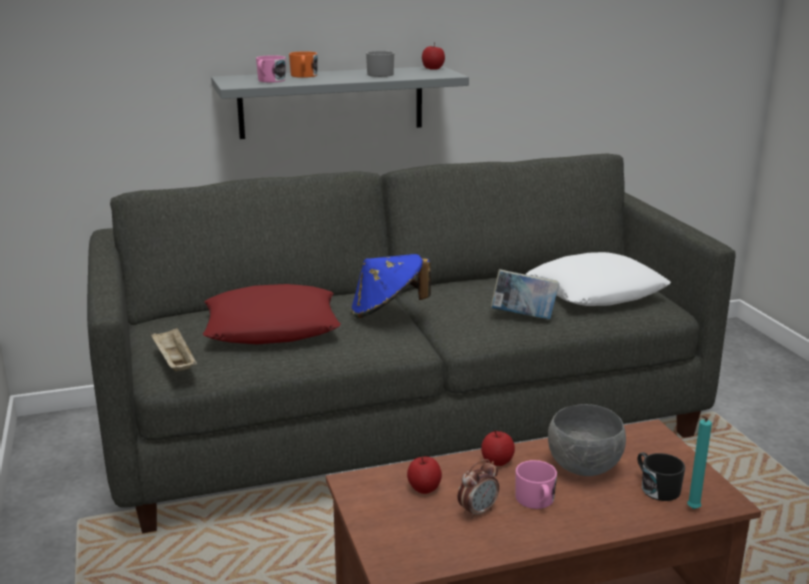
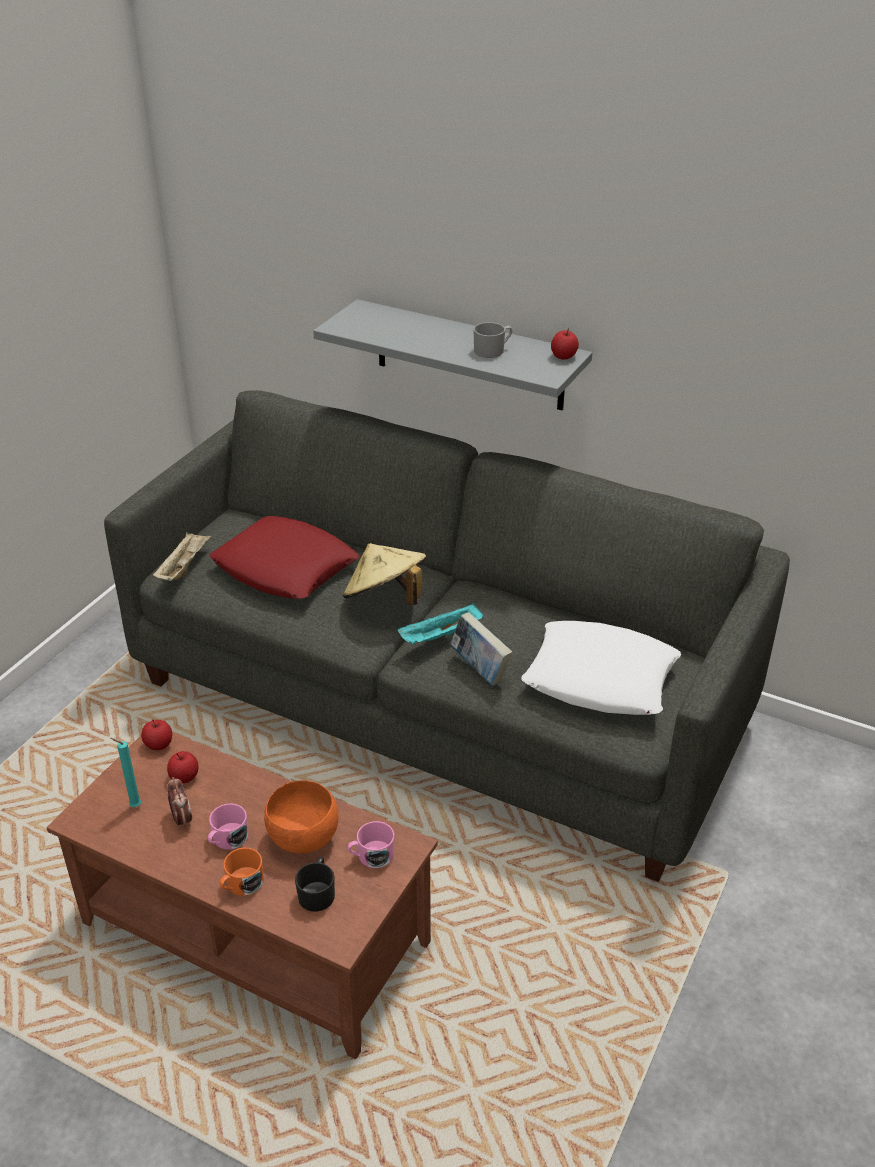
camera: 45 degrees right, 15 degrees up
pink mug [256,55,286,82] -> pink mug moved to [348,821,395,868]
orange mug [289,51,318,78] -> orange mug moved to [220,848,264,896]
blue hat [351,254,431,318] -> beige hat [343,543,426,605]
alarm clock [457,459,499,520] -> alarm clock turned 120 degrees counterclockwise [167,777,192,828]
apple [481,430,515,466] -> apple moved to [141,720,172,750]
grey bowl [548,404,626,476] -> orange bowl [264,780,339,854]
turquoise candle [687,416,712,509] -> turquoise candle moved to [110,738,141,807]
none -> turquoise tray [398,603,483,645]

